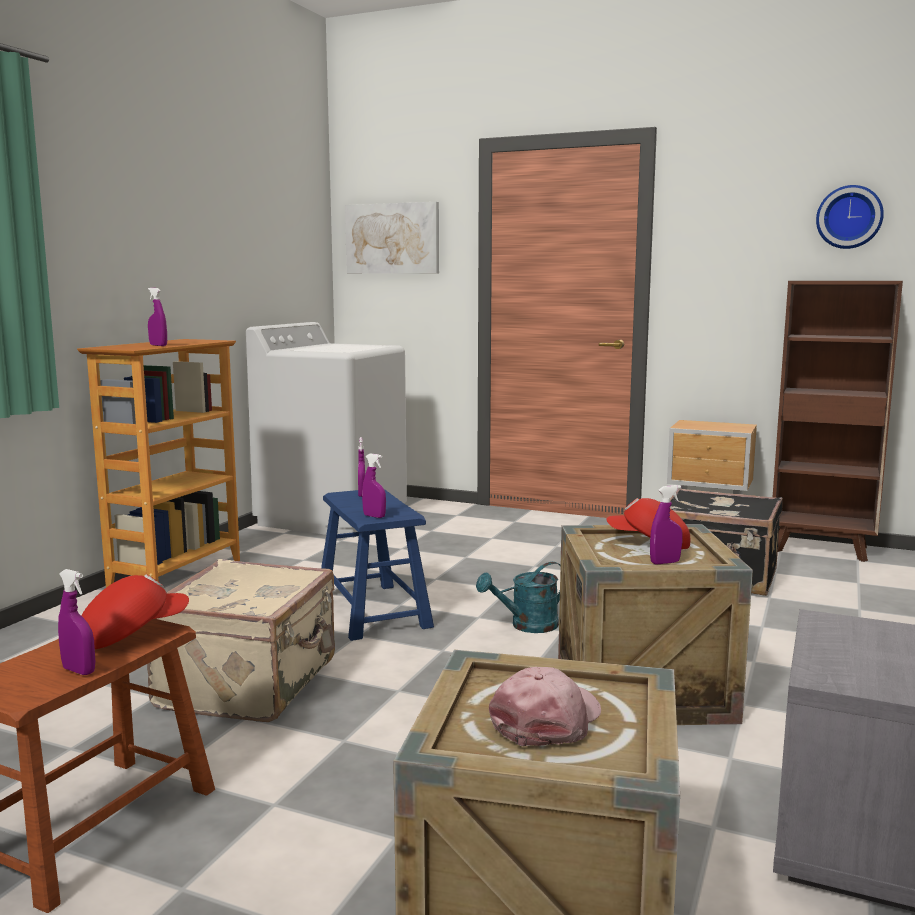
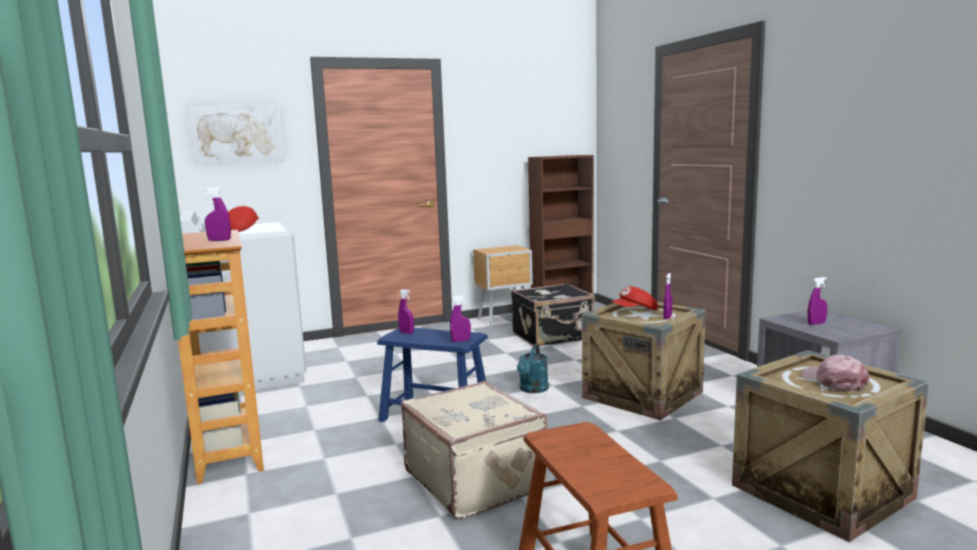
camera: 45 degrees left, 0 degrees up
purple spray bottle [58,569,95,675] -> purple spray bottle moved to [807,277,827,325]
red cap [81,574,189,649] -> red cap moved to [228,206,259,232]
wall clock [816,185,884,249] -> none

